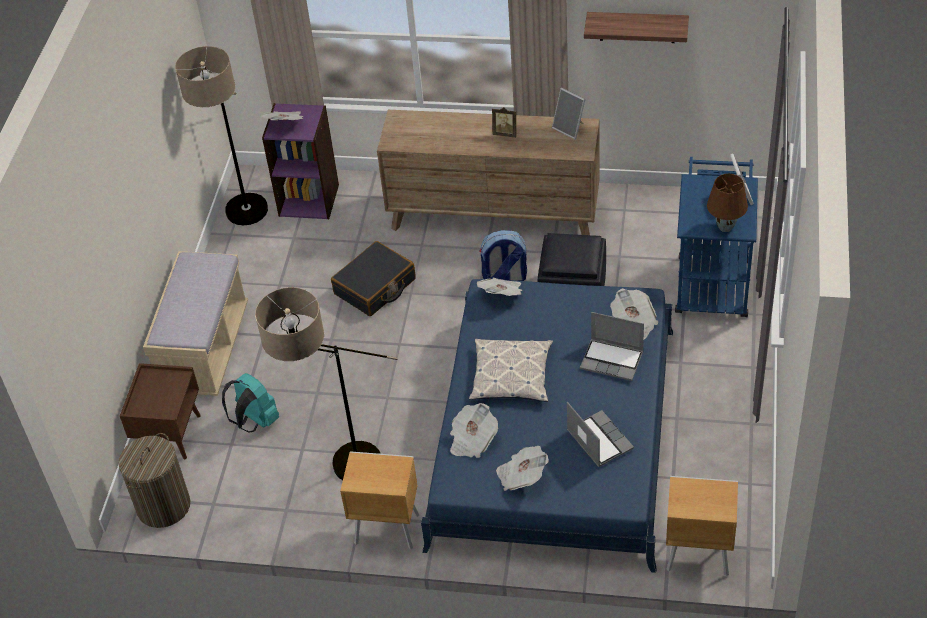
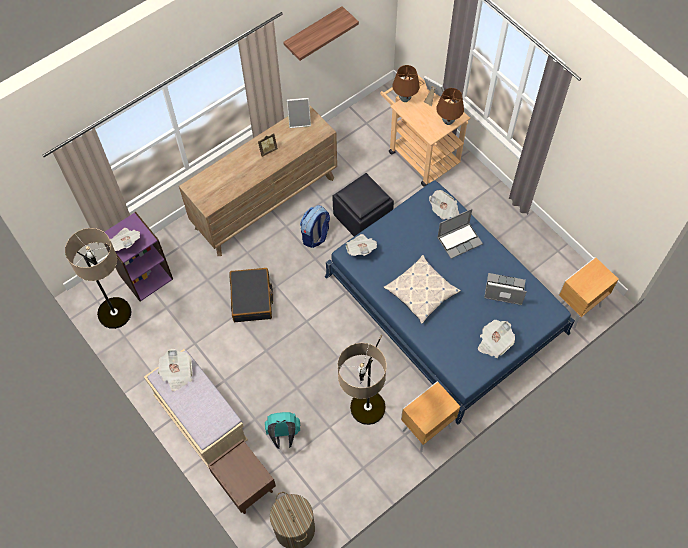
camera: 50 degrees left, 15 degrees up
newspaper [450,403,498,458] -> newspaper moved to [158,349,193,391]
blue cart [675,157,758,317] -> beige cart [380,74,470,186]
none -> brown table lamp [393,65,420,102]

